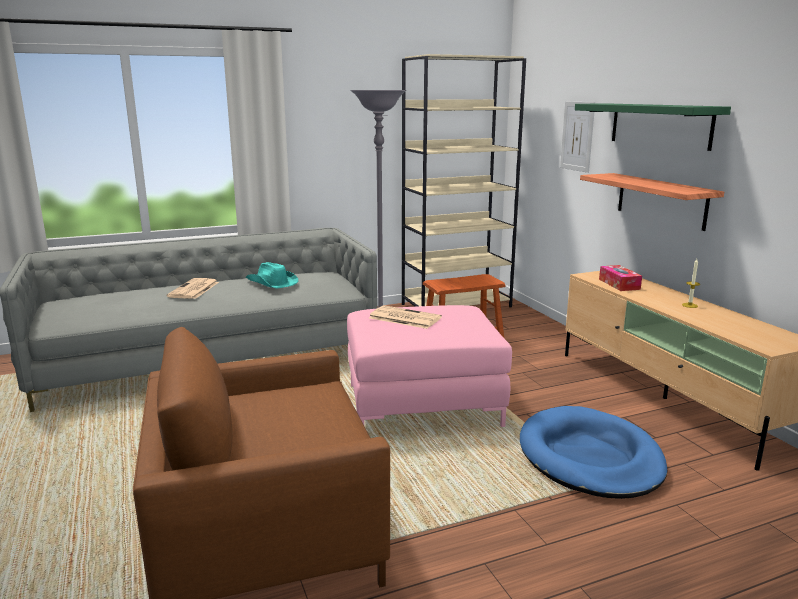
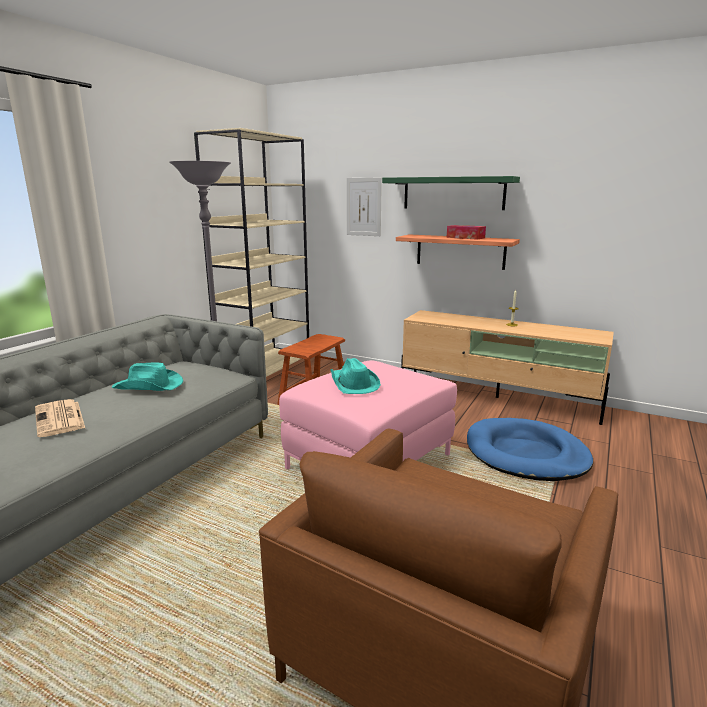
camera: 40 degrees left, 0 degrees up
newspaper [369,305,442,329] -> turquoise hat [330,358,381,394]
tissue box [599,265,642,291] -> tissue box moved to [446,225,486,240]

